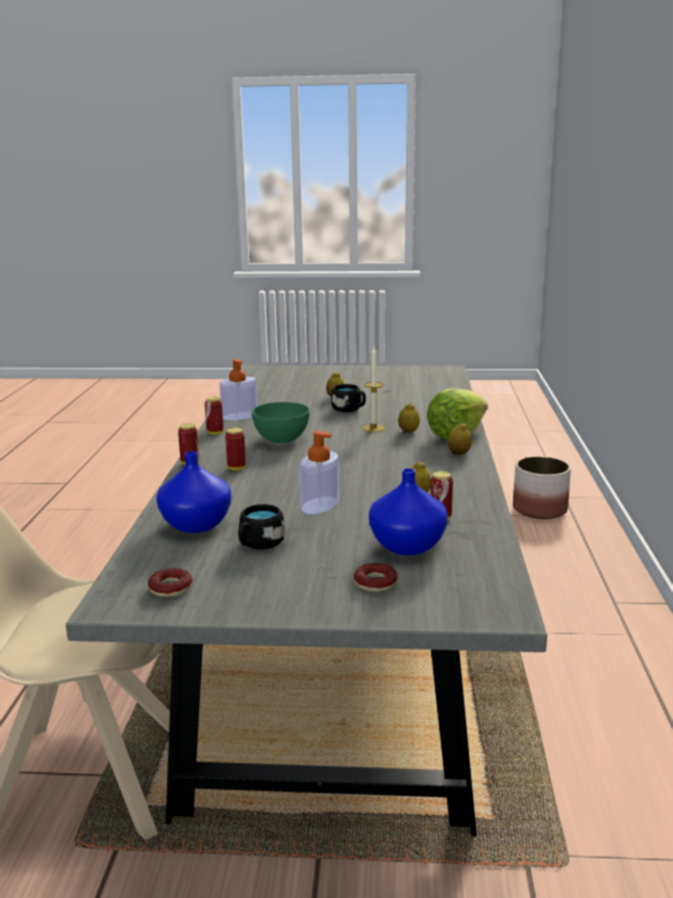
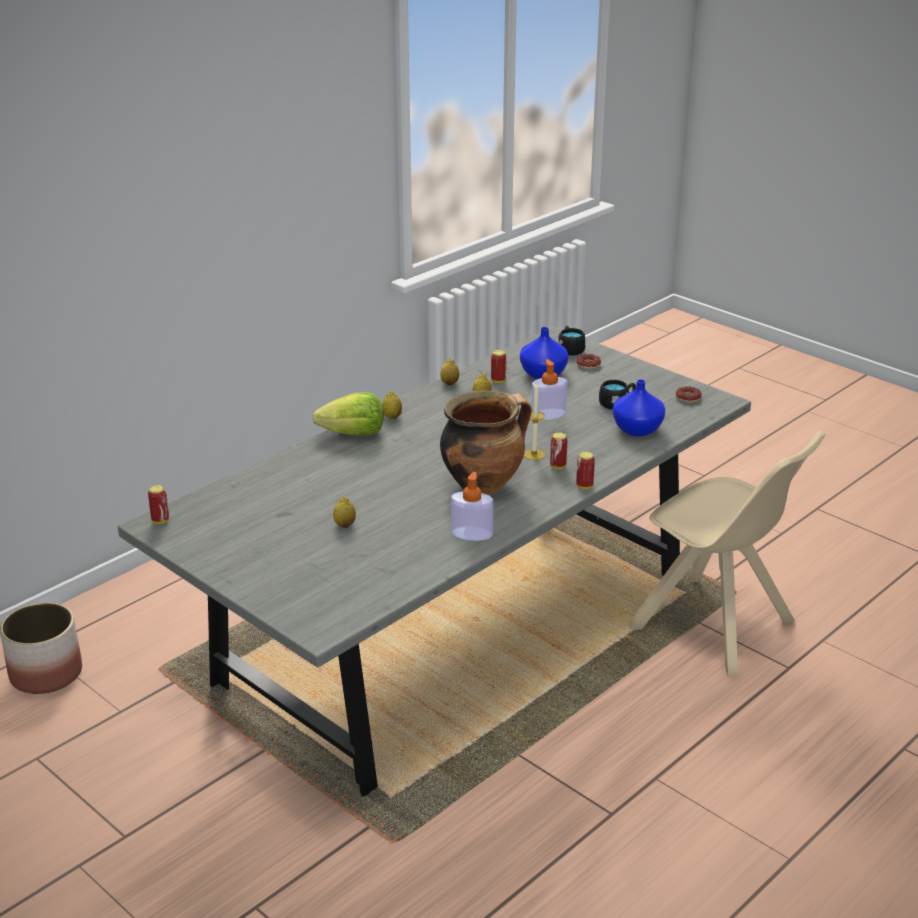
camera: 140 degrees left, 10 degrees up
can [205,397,224,435] -> can moved to [148,485,169,524]
green bowl [251,402,310,443] -> cooking pot [440,390,532,495]
black mug [331,384,366,412] -> black mug moved to [558,326,586,356]
candle [363,347,385,432] -> candle moved to [524,381,545,460]
lemon [398,403,420,433] -> lemon moved to [441,359,459,386]

